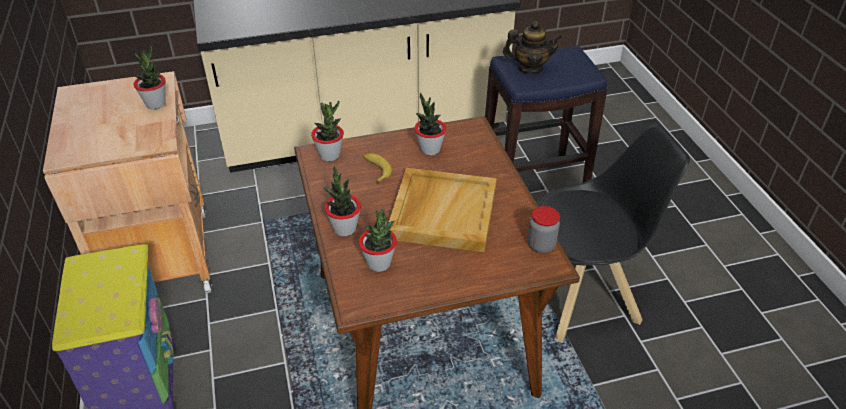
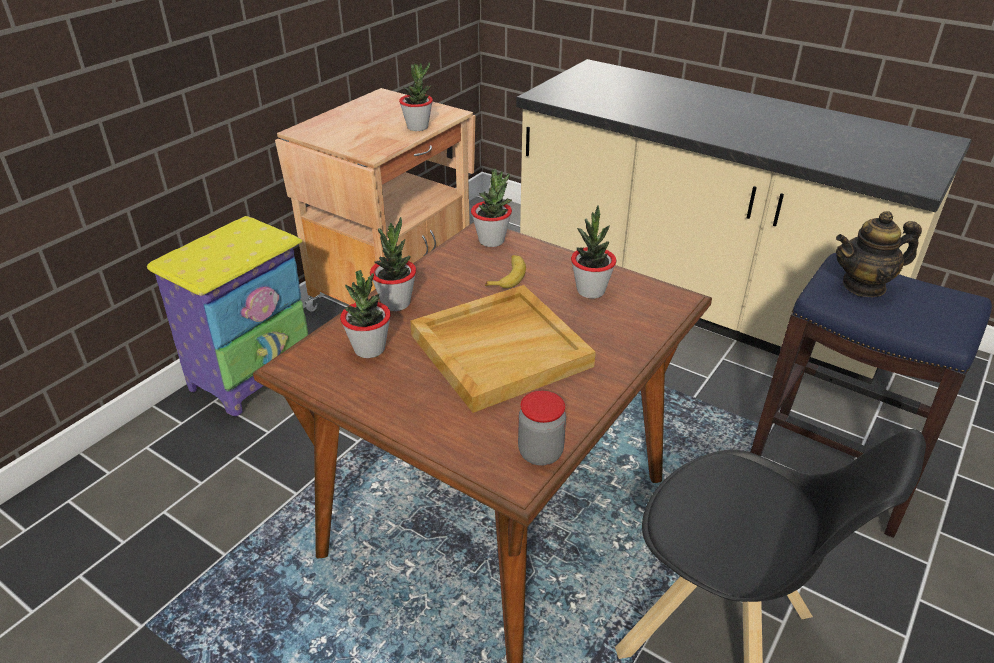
camera: 50 degrees right, 5 degrees down
teapot [503,21,563,74] -> teapot turned 120 degrees clockwise [836,211,922,297]

